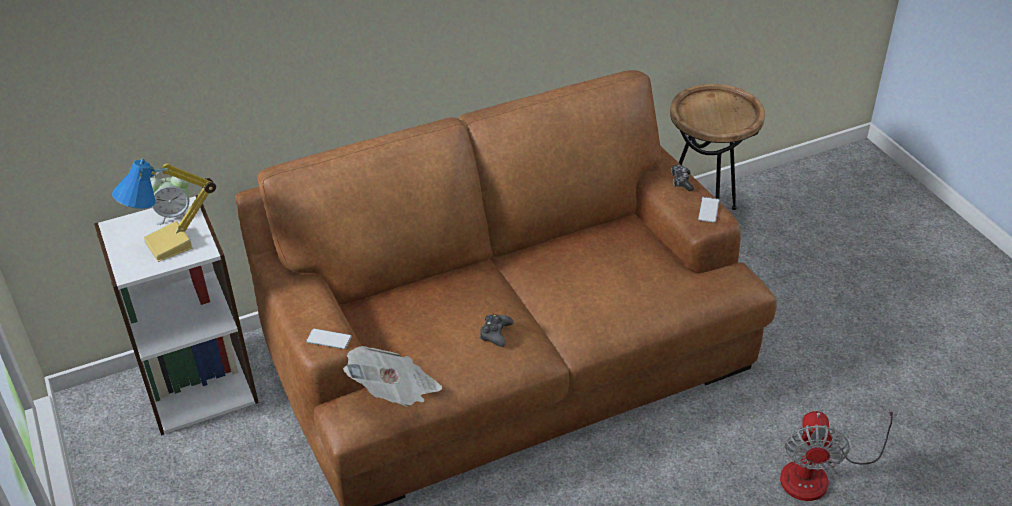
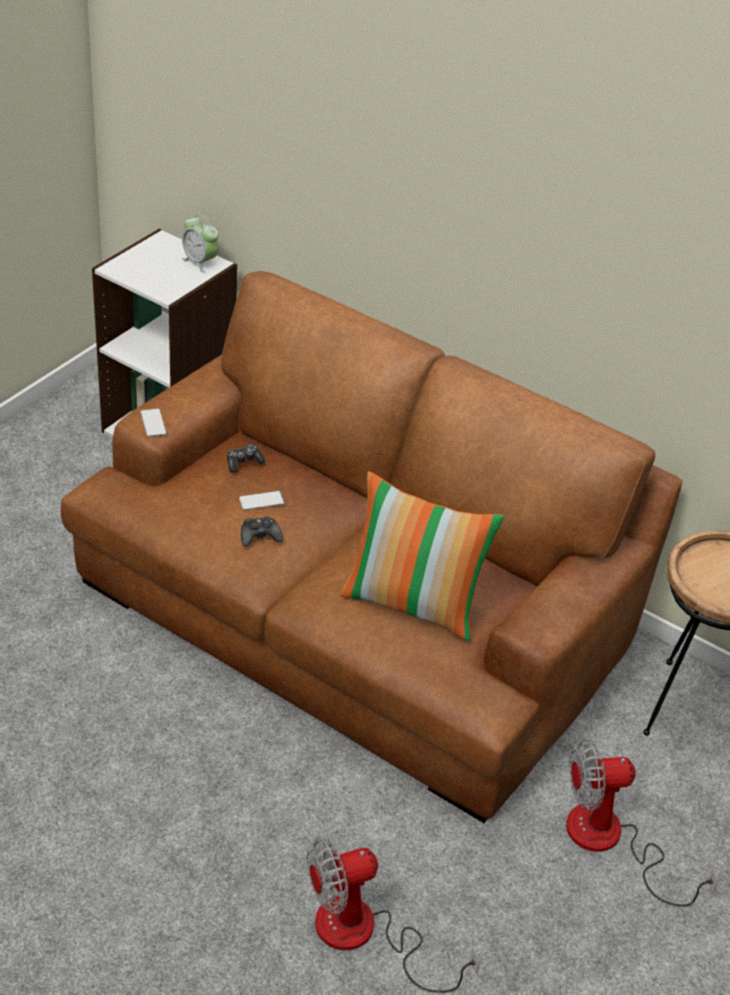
camera: 55 degrees right, 0 degrees up
table lamp [112,159,216,262] -> none
newspaper [343,346,442,406] -> none
game controller [671,164,694,191] -> game controller moved to [227,444,265,473]
phone [698,197,719,222] -> phone moved to [239,491,285,510]
none -> pillow [341,472,504,641]
none -> fan [566,739,718,907]

